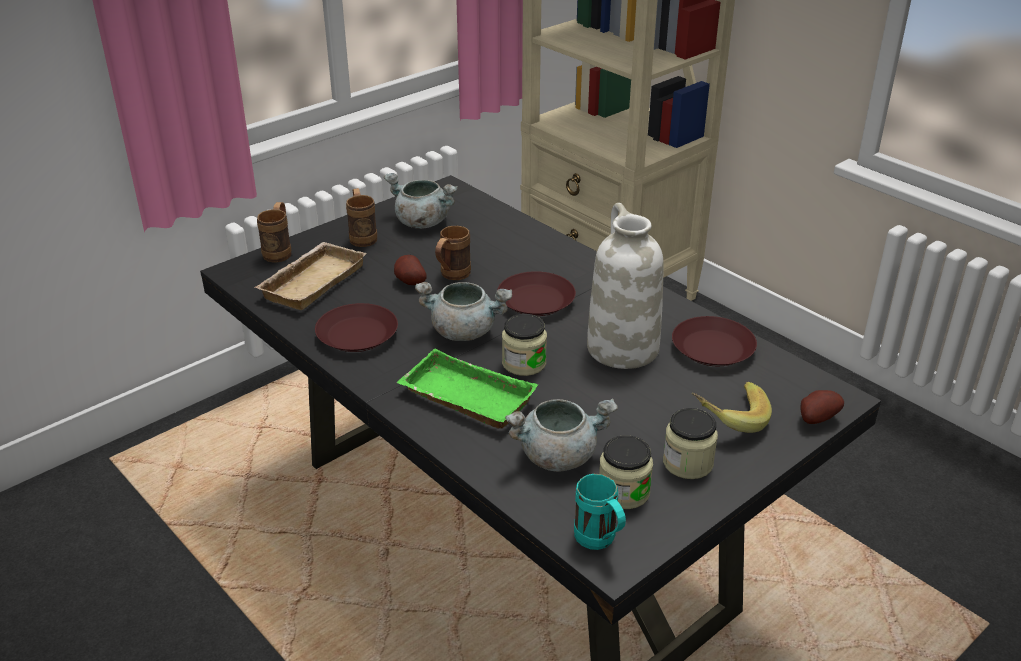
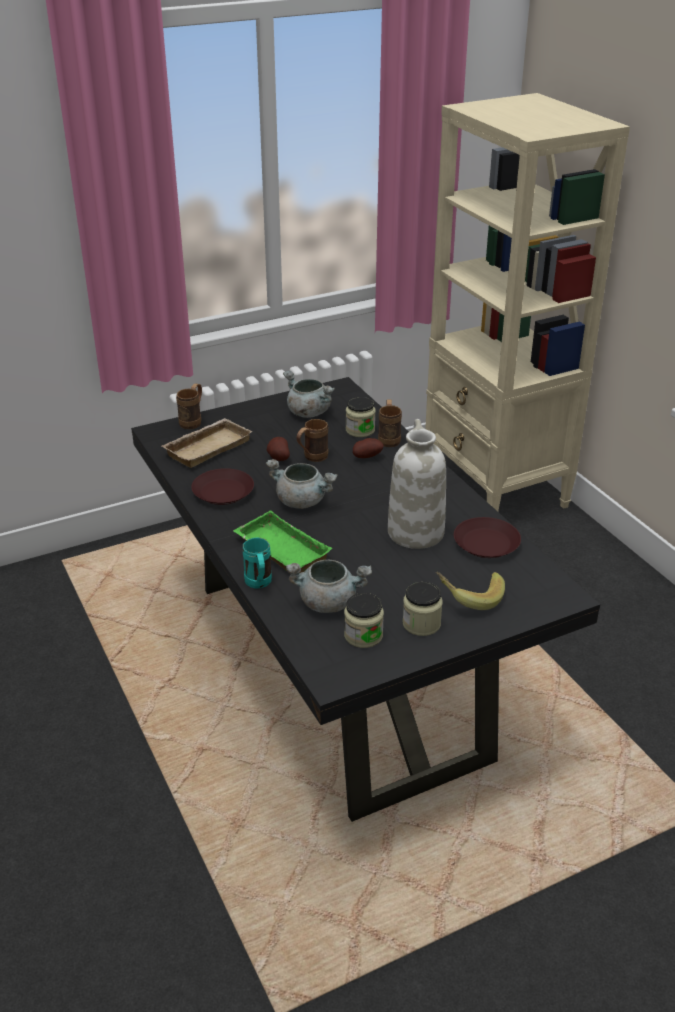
camera: 15 degrees right, 0 degrees up
brown mug [346,188,377,247] -> brown mug moved to [378,399,402,447]
brown plate [497,271,576,316] -> none
jar [502,314,547,376] -> jar moved to [346,397,376,437]
turquoise mug [574,474,626,550] -> turquoise mug moved to [243,538,272,588]
potato [801,390,844,424] -> potato moved to [353,438,383,458]

